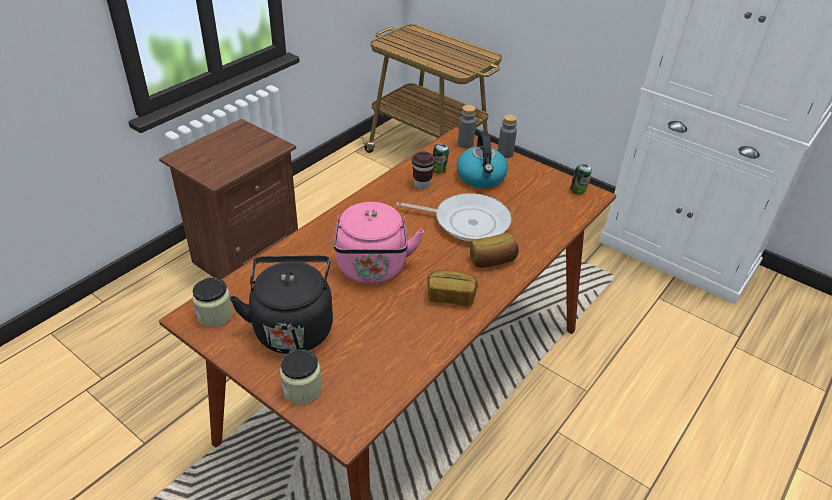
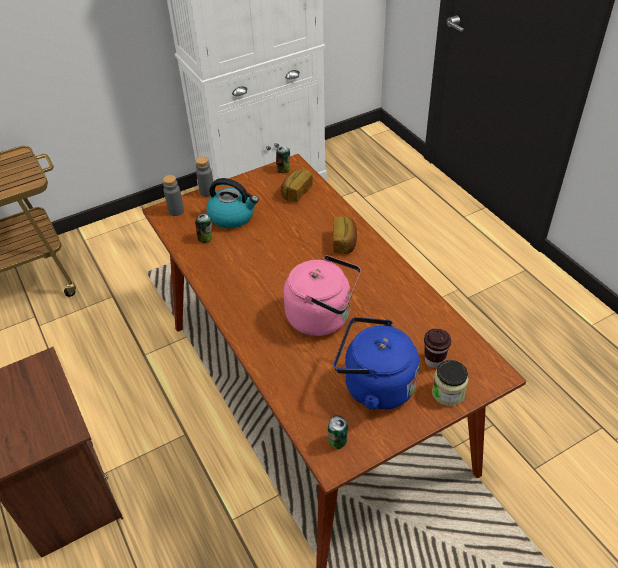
camera: 65 degrees left, 5 degrees up
jar [192,277,233,327] -> can [328,415,348,449]
black kettle [230,256,333,354] -> blue kettle [334,317,419,410]
frying pan [396,193,512,242] -> none
brown cup [412,151,435,189] -> brown cup moved to [424,328,452,368]
bread [427,270,478,307] -> bread moved to [281,169,313,202]

